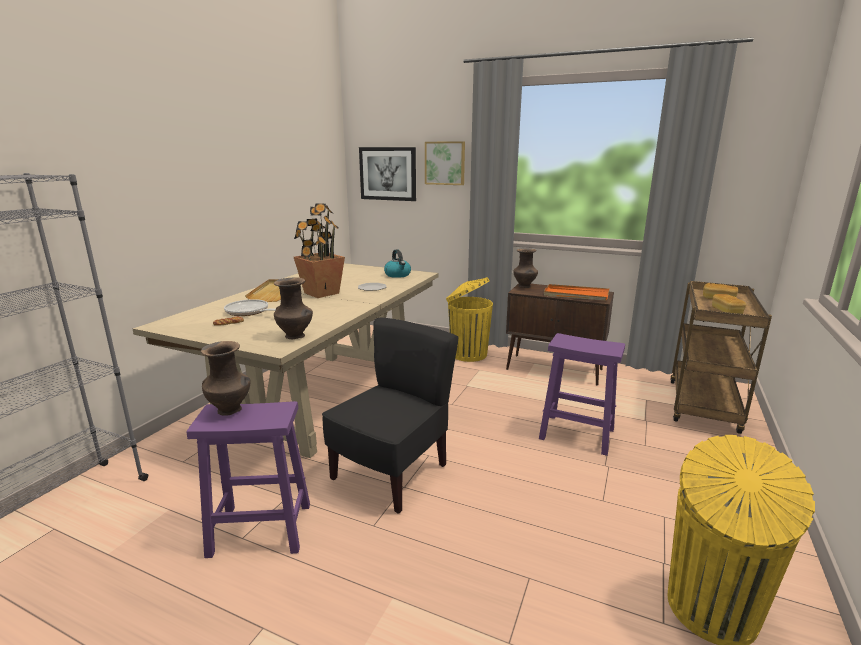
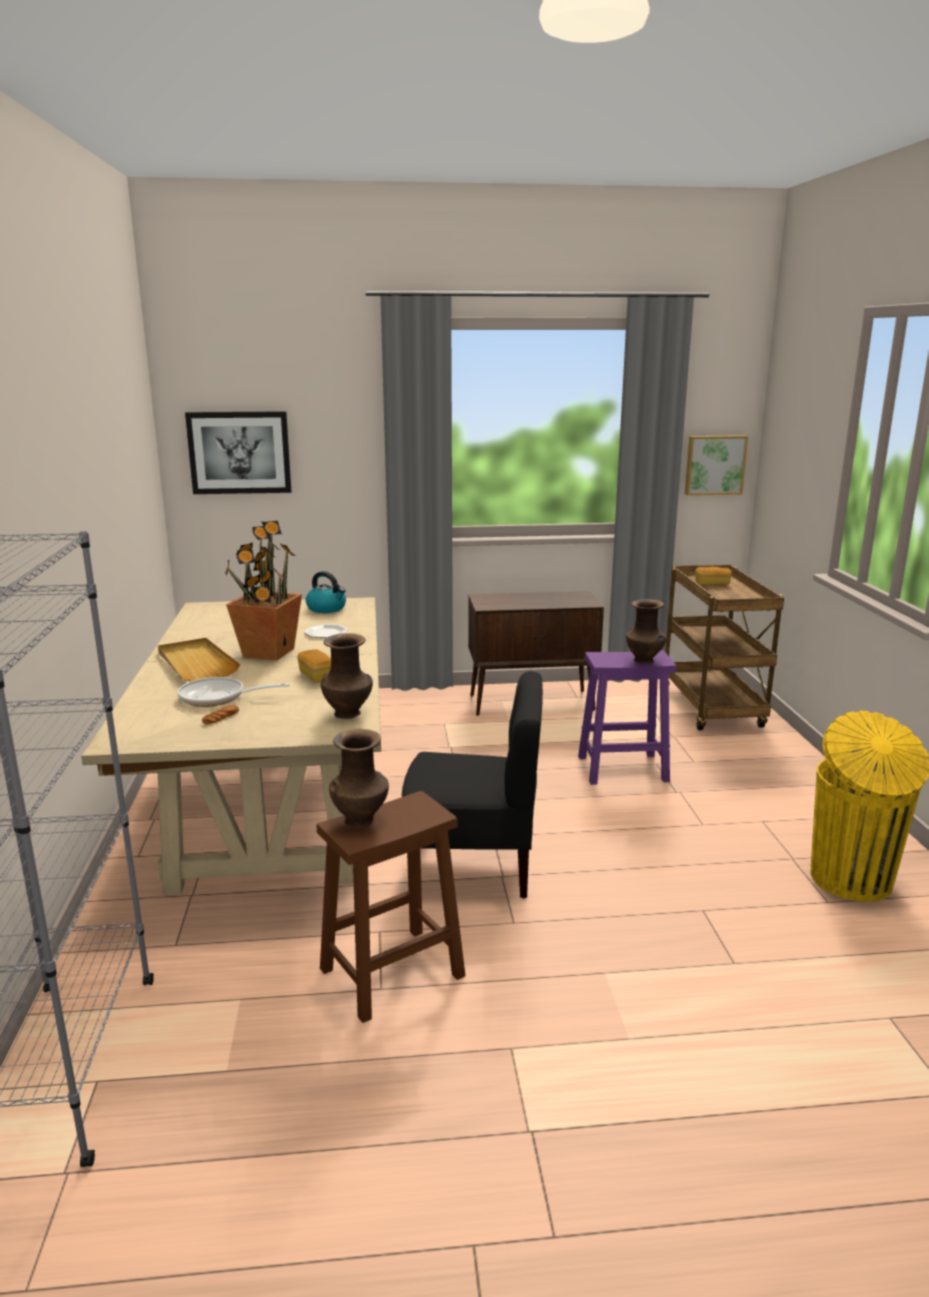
camera: 30 degrees left, 0 degrees up
purple stool [187,401,310,558] -> brown stool [317,791,466,1023]
black chair [322,318,459,514] -> black chair turned 90 degrees clockwise [402,671,543,898]
picture [425,141,465,185] -> picture moved to [685,435,748,495]
yellow trash can [446,277,493,362] -> none
brown vase [513,248,538,288] -> brown vase moved to [626,599,666,664]
orange tray [544,284,609,301] -> none
bread [712,294,746,314] -> bread moved to [297,649,331,683]

